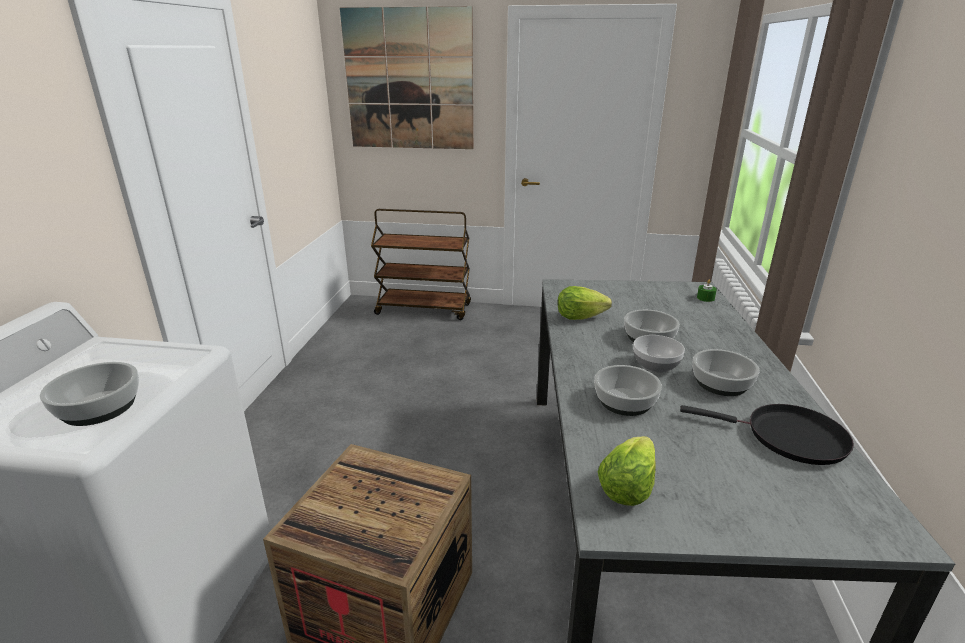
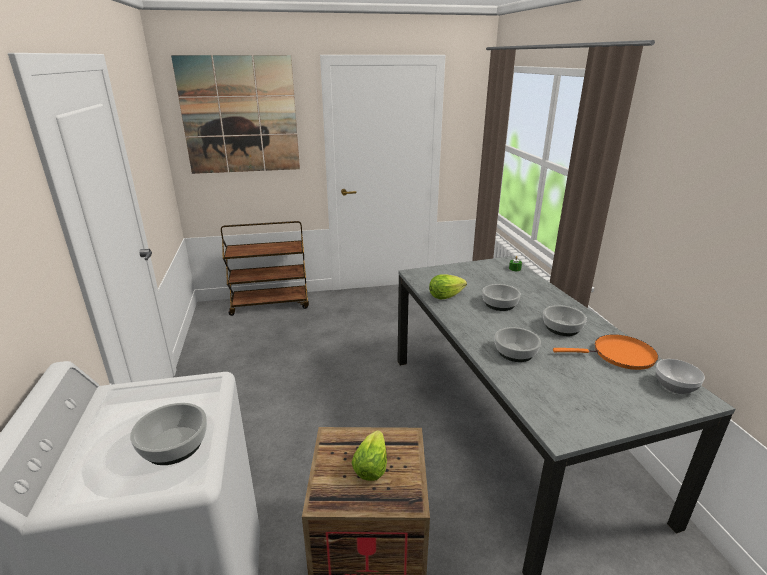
camera: 20 degrees left, 0 degrees up
lettuce [598,436,656,506] -> lettuce moved to [352,430,387,481]
bowl [633,335,685,373] -> bowl moved to [656,359,705,394]
black frying pan [680,404,854,465] -> orange frying pan [553,334,658,370]

